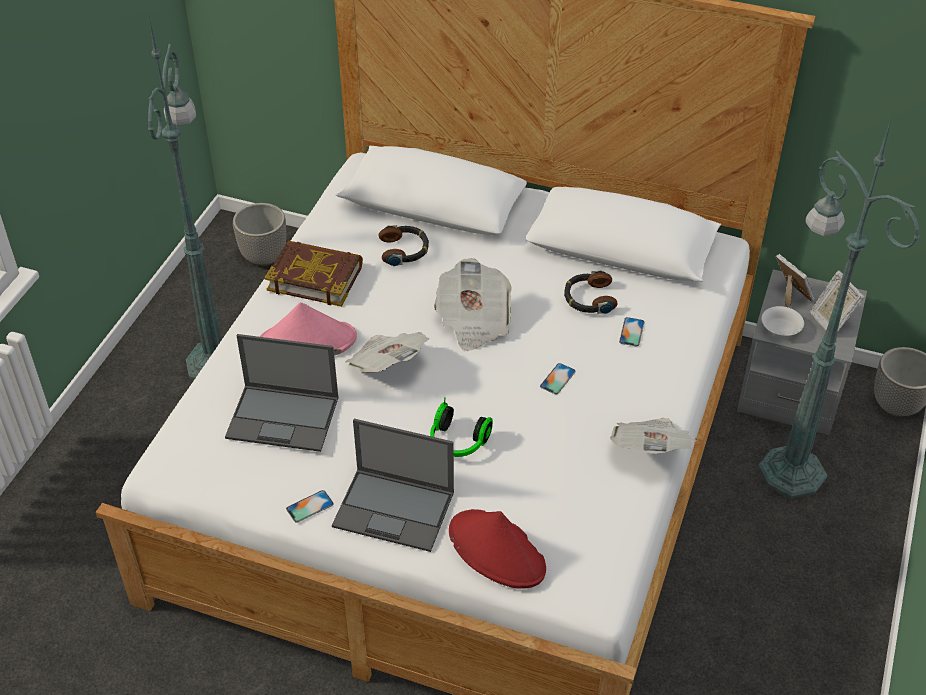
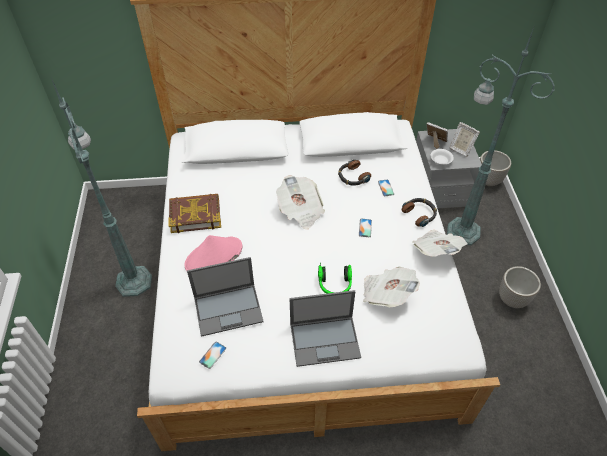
camera: 25 degrees left, 5 degrees up
planter [233,203,286,266] -> planter moved to [499,266,541,308]
phone [286,490,333,523] -> phone moved to [199,342,226,369]
newspaper [346,332,429,372] -> newspaper moved to [363,267,420,308]
headphones [378,225,429,266] -> headphones moved to [402,198,437,227]
red hat [449,509,546,589] -> none

